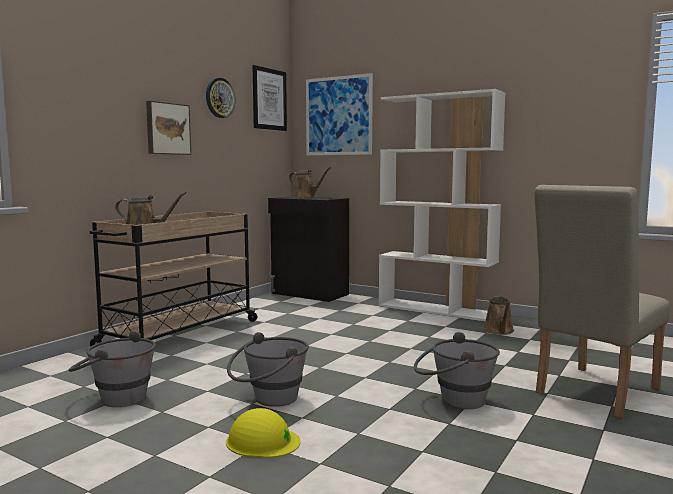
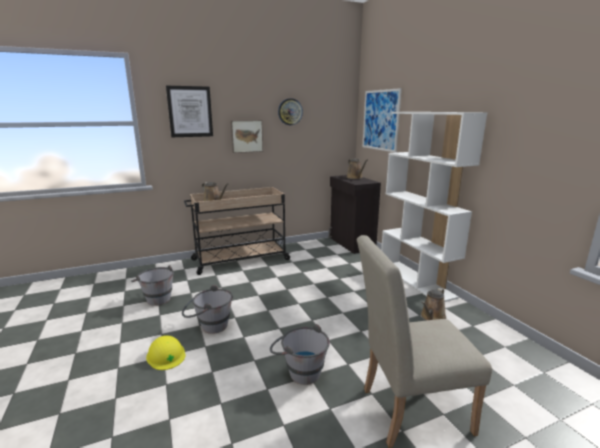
camera: 35 degrees right, 10 degrees up
picture [253,65,287,131] -> picture moved to [166,86,213,137]

